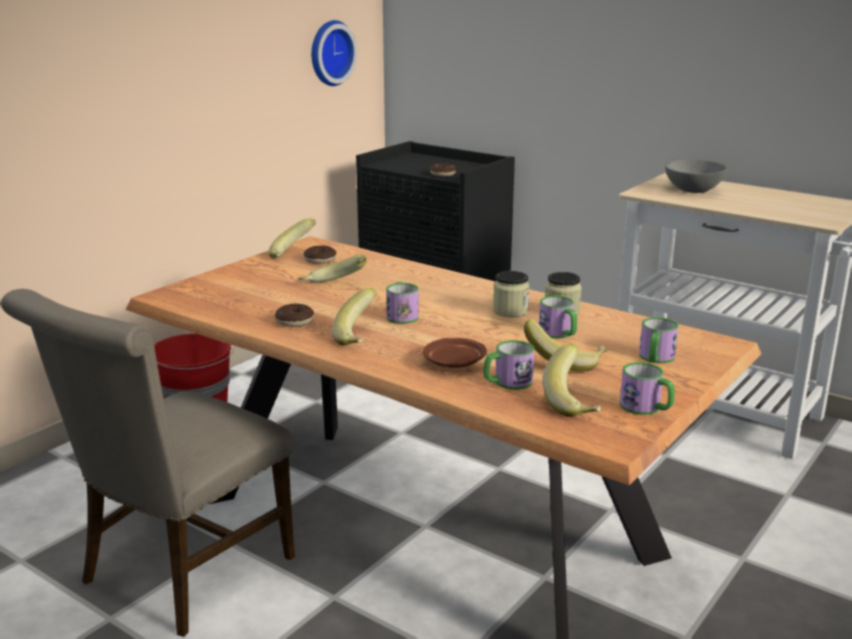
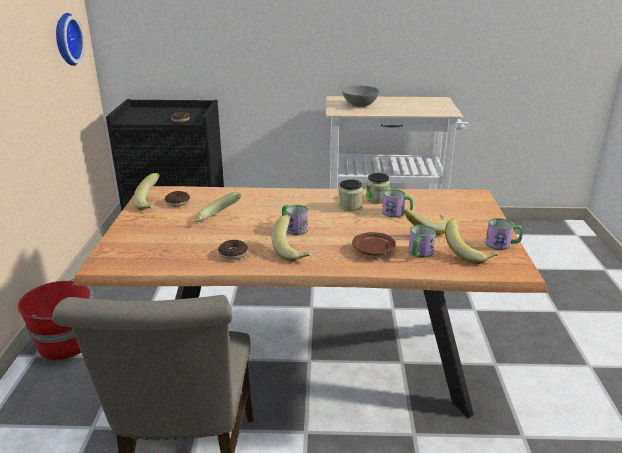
camera: 35 degrees left, 5 degrees up
mug [639,317,678,363] -> none

